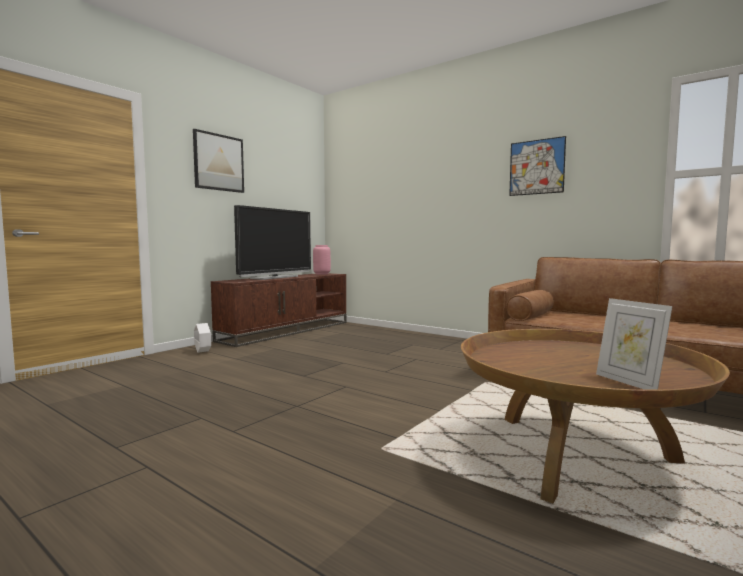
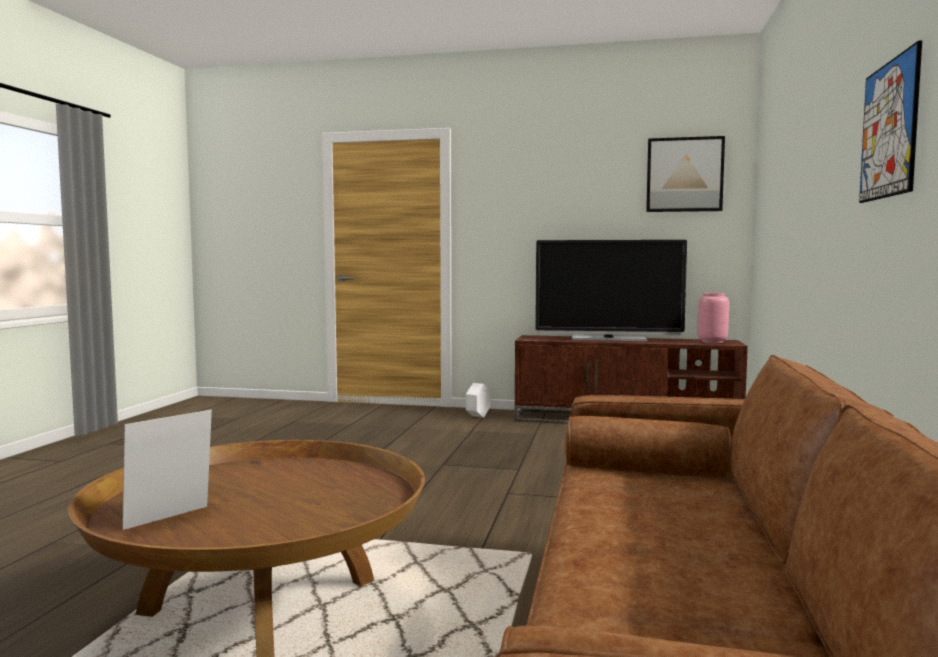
camera: 65 degrees right, 0 degrees up
picture [193,129,244,193] -> picture moved to [646,136,725,212]

